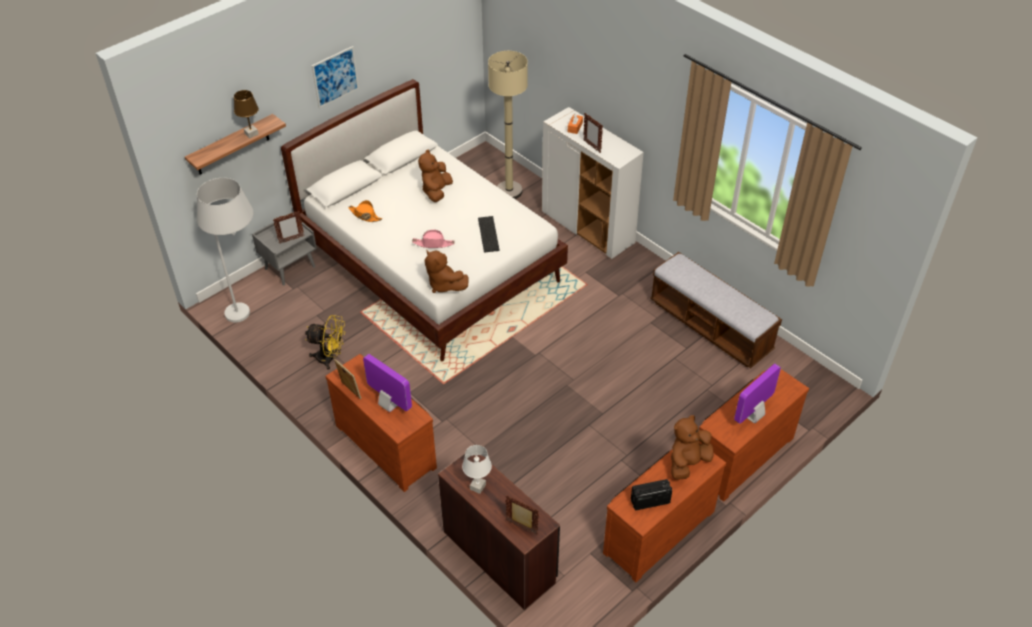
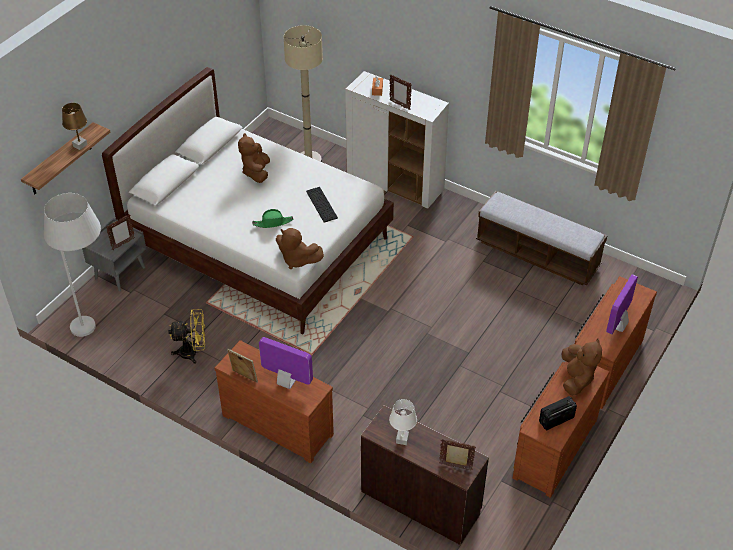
camera: 15 degrees left, 0 degrees up
picture [312,46,359,108] -> none
orange hat [348,200,382,222] -> none
pink hat [412,230,454,248] -> green hat [252,209,294,228]
brown plush toy [671,415,714,480] -> brown plush toy turned 150 degrees clockwise [562,339,602,395]

